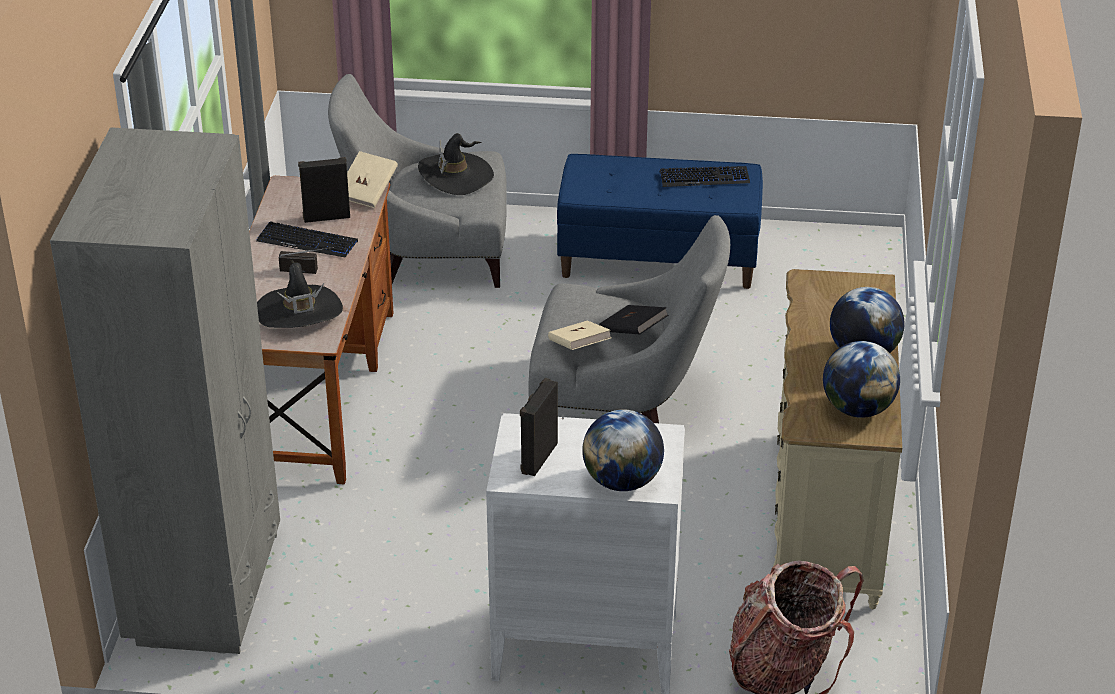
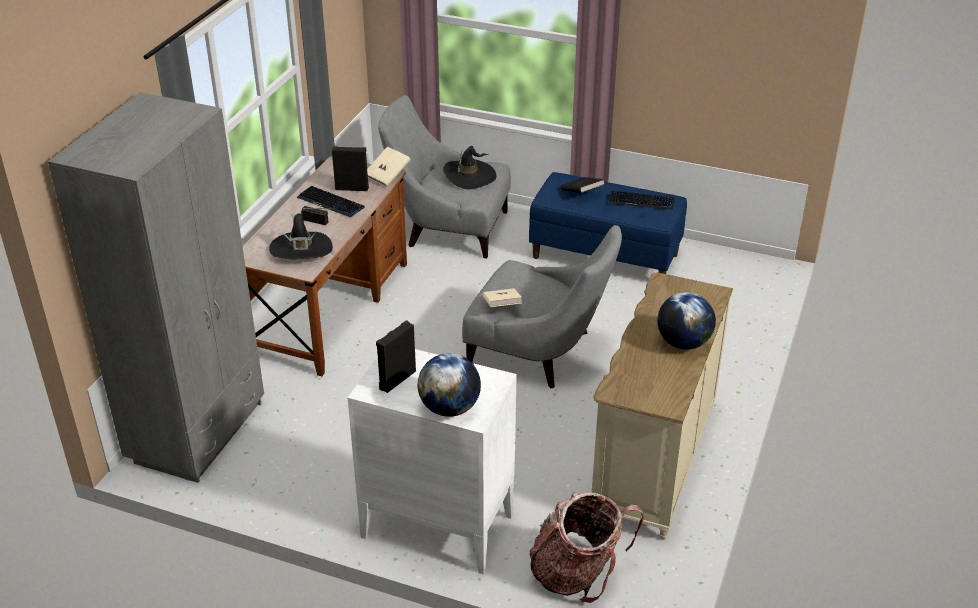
camera: 15 degrees right, 0 degrees up
black book [599,305,668,334] -> black book moved to [561,177,605,193]
globe [823,341,900,418] -> none

